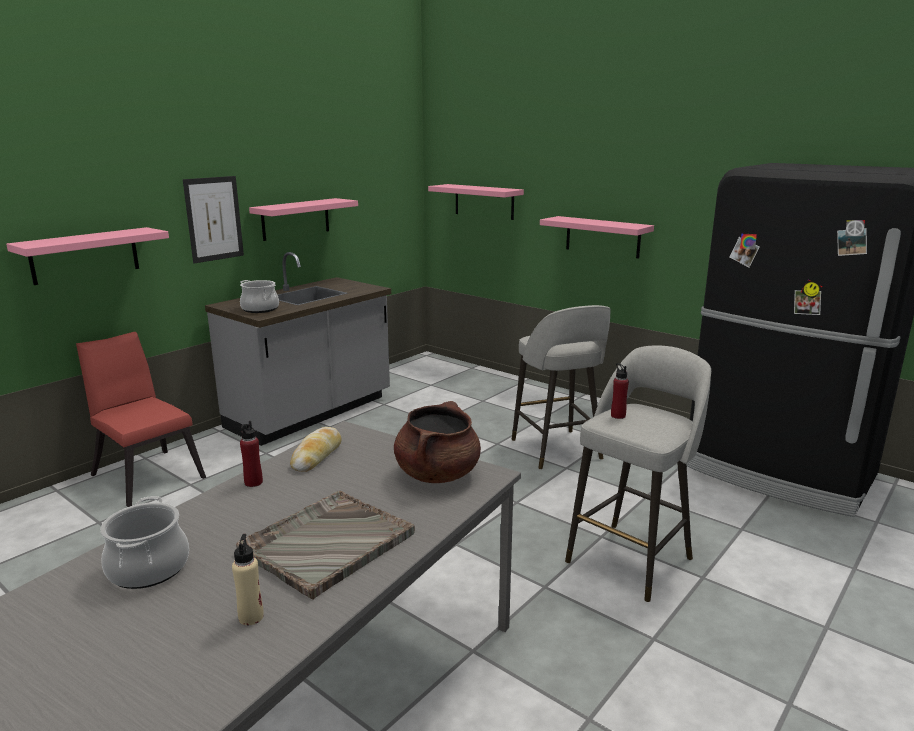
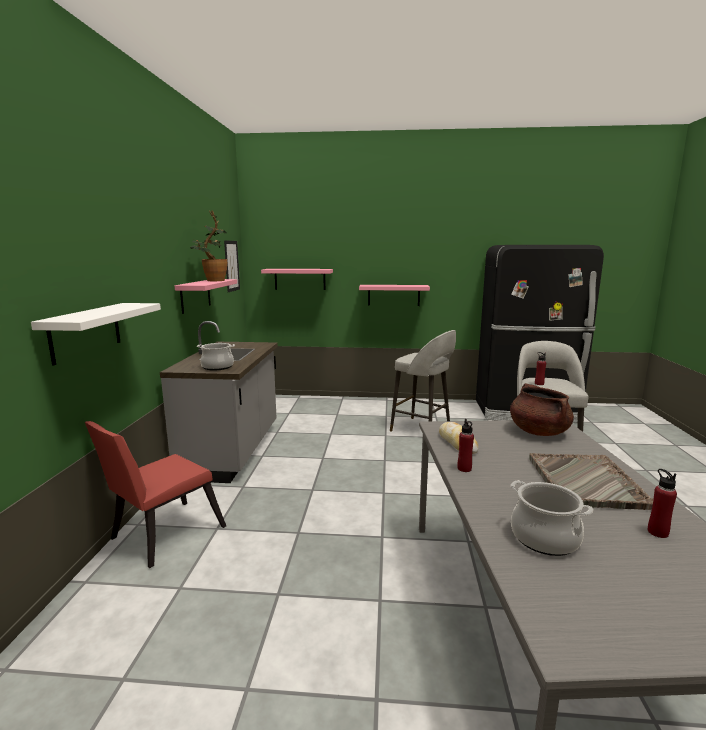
camera: 35 degrees left, 5 degrees down
pink shelf [6,227,169,285] -> white shelf [31,303,161,366]
red chair [76,332,206,507] -> red chair turned 60 degrees counterclockwise [85,421,226,568]
picture [183,176,244,263] -> picture moved to [224,240,240,292]
beige bottle [232,534,264,625] -> red bottle [648,469,677,538]
none -> potted plant [190,211,227,281]

